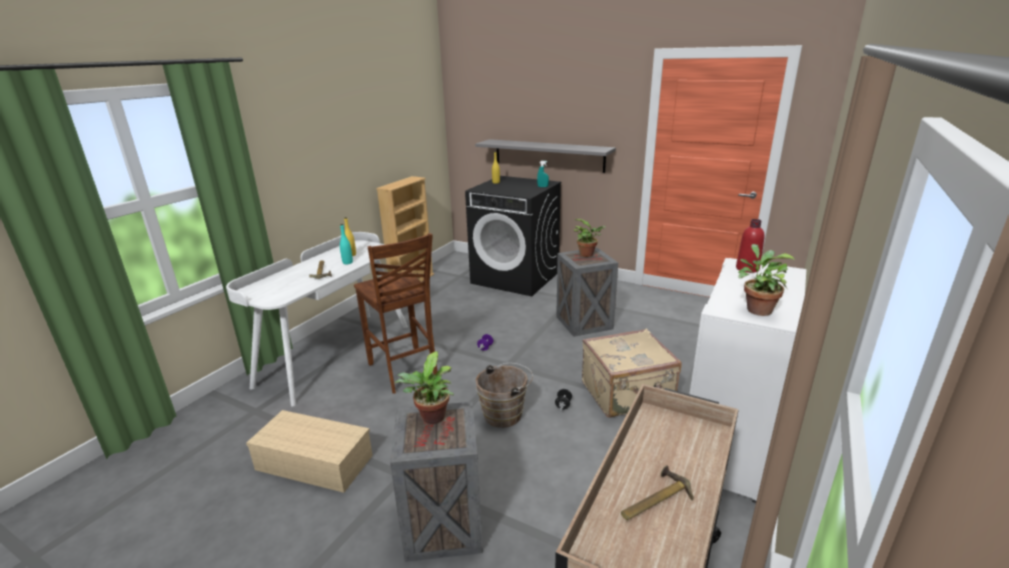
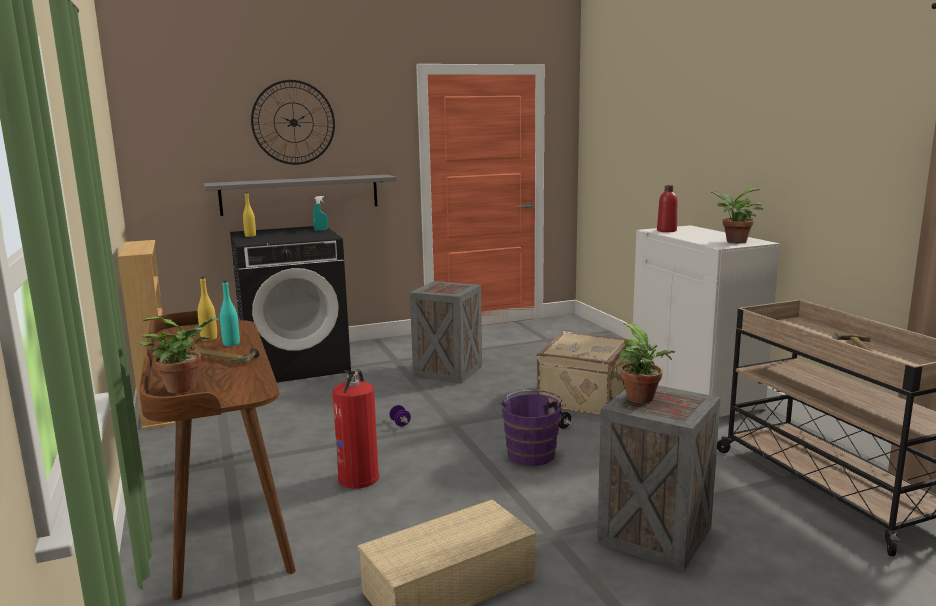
camera: 50 degrees left, 10 degrees down
white desk [226,232,408,406] -> brown desk [139,310,296,600]
brown chair [354,233,438,394] -> fire extinguisher [332,369,379,488]
brown bucket [476,363,533,428] -> purple bucket [500,390,566,466]
potted plant [574,219,605,257] -> potted plant moved to [140,316,219,393]
none -> wall clock [251,80,335,165]

